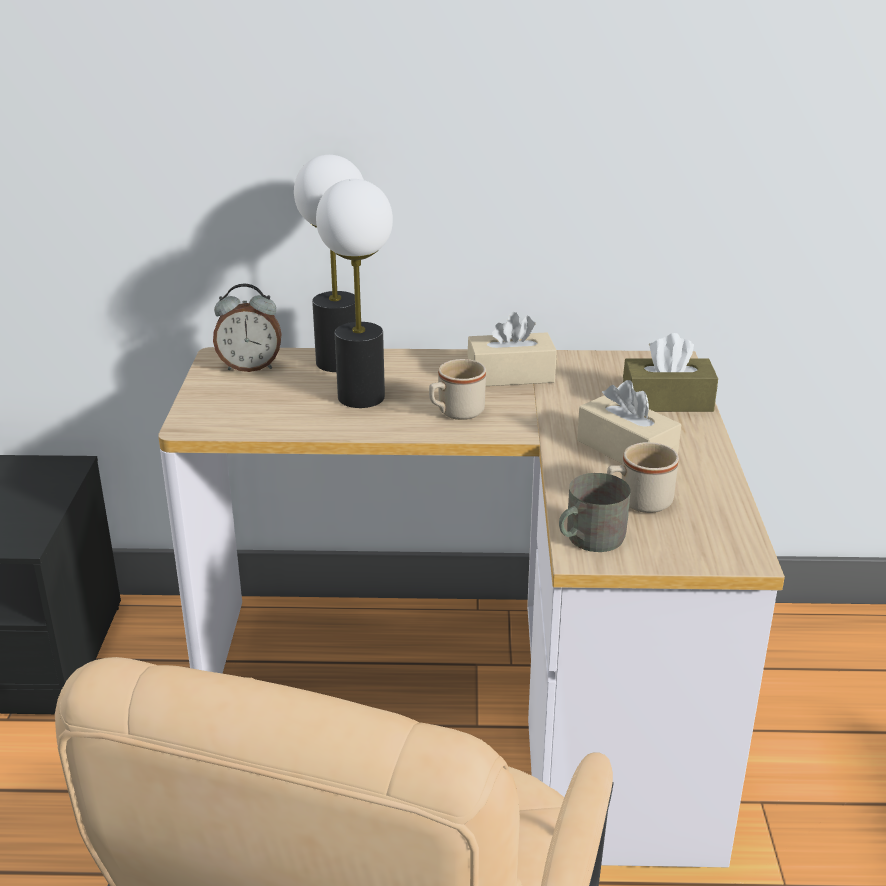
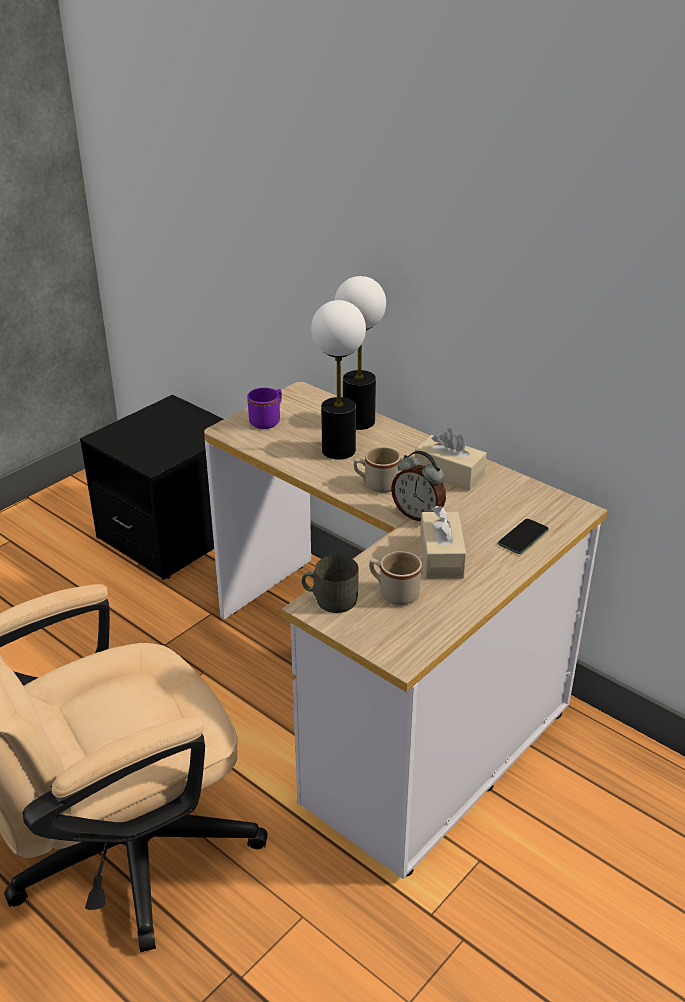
camera: 40 degrees right, 5 degrees up
alarm clock [213,284,282,372] -> alarm clock moved to [391,451,446,521]
brown tissue box [623,333,718,412] -> phone [498,519,549,554]
none -> purple mug [247,388,282,429]

